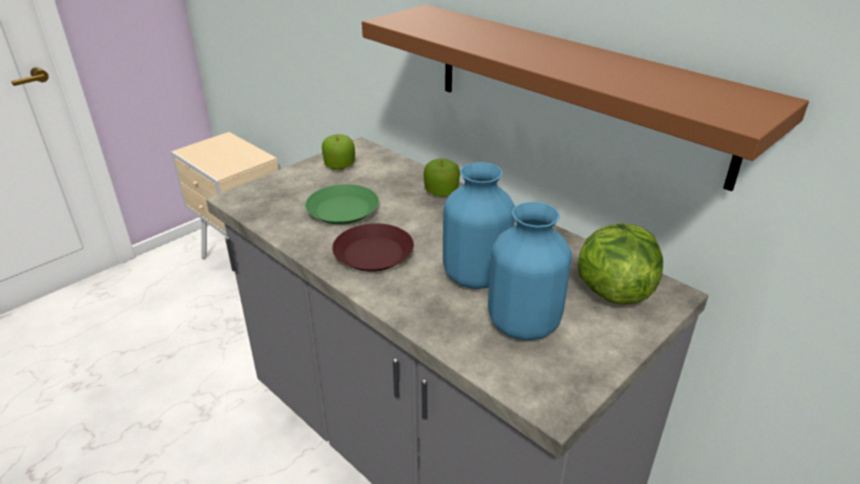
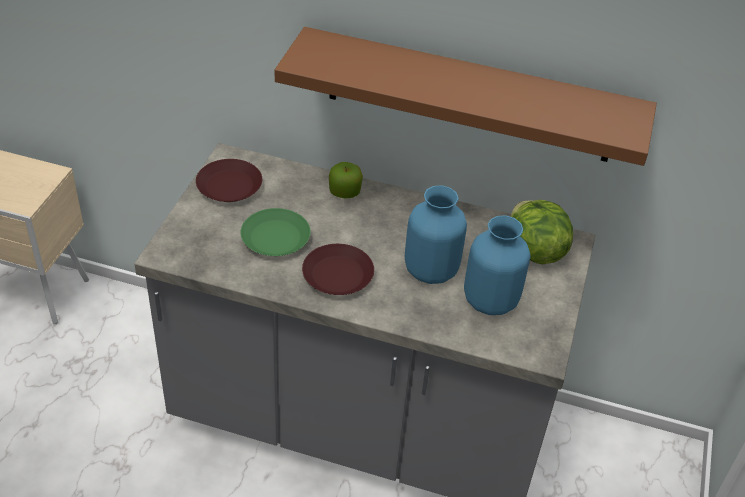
camera: 30 degrees left, 10 degrees up
apple [322,134,355,170] -> brown plate [196,159,262,202]

